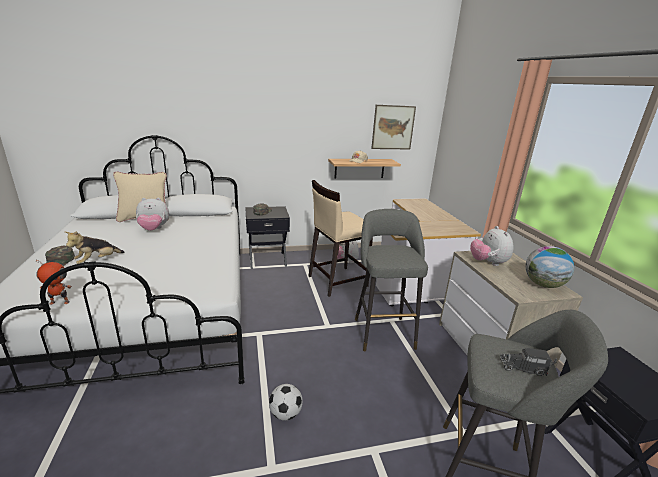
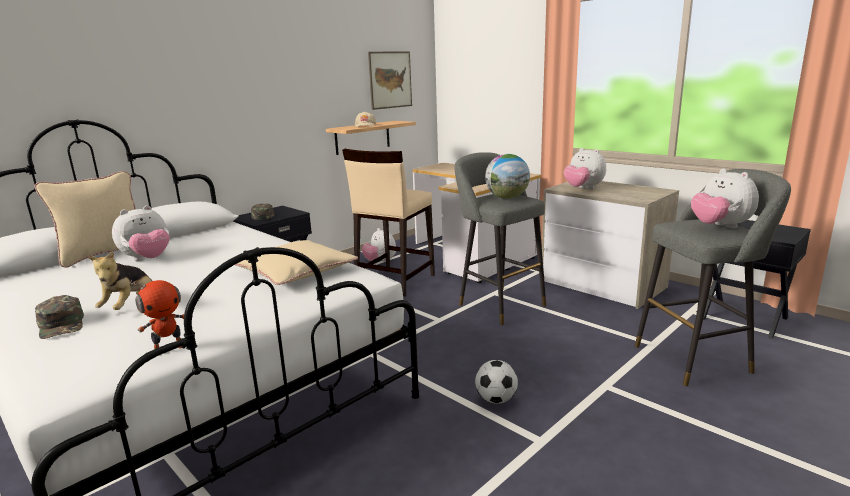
camera: 30 degrees left, 5 degrees down
toy truck [500,348,557,376] -> plush toy [691,169,759,228]
globe [526,246,574,288] -> globe moved to [485,154,530,199]
none -> beige pillow [235,240,358,285]

